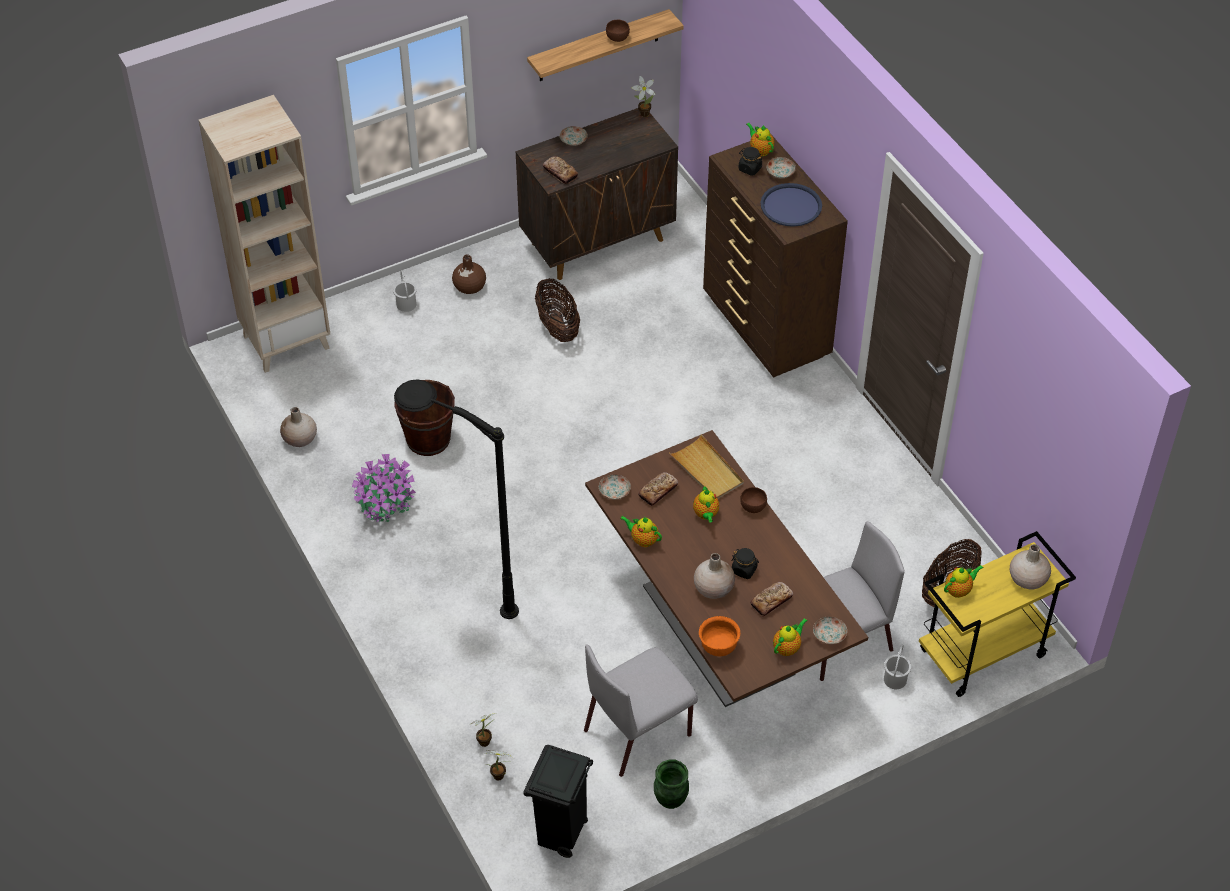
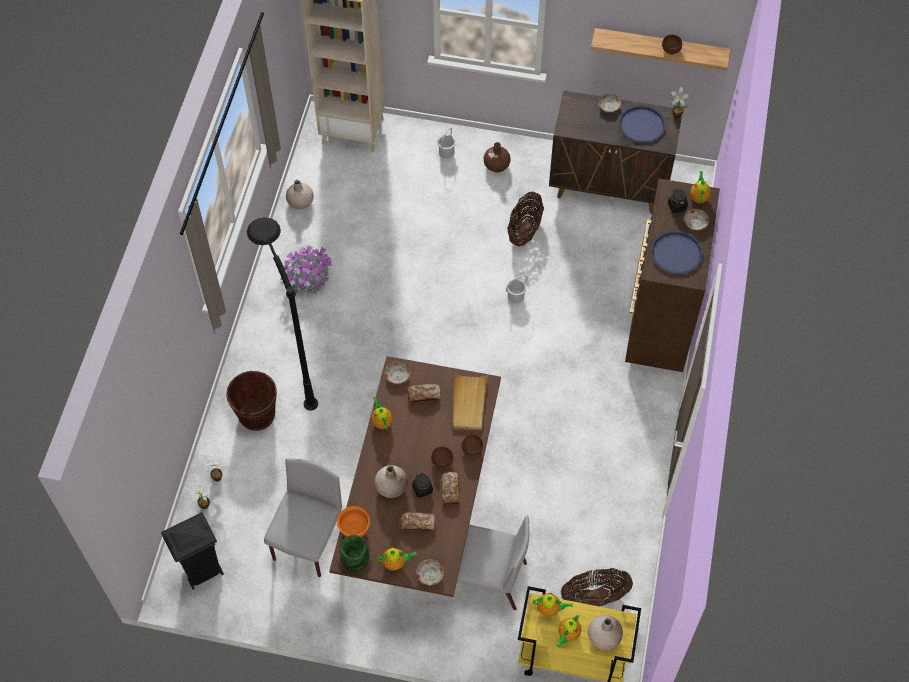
camera: 40 degrees right, 10 degrees up
brown bucket [394,380,455,456] -> brown bucket moved to [226,371,277,431]
bread [543,156,578,184] -> bread moved to [440,472,460,505]
grey chair [584,645,698,777] -> grey chair turned 105 degrees clockwise [264,458,342,577]
green vase [654,760,689,809] -> green vase moved to [340,535,369,572]
teapot [693,486,719,523] -> teapot moved to [557,615,581,648]
white bucket [884,644,911,689] -> white bucket moved to [506,275,528,304]
none -> brown bowl [432,447,453,469]
none -> blue tray [618,105,666,143]

